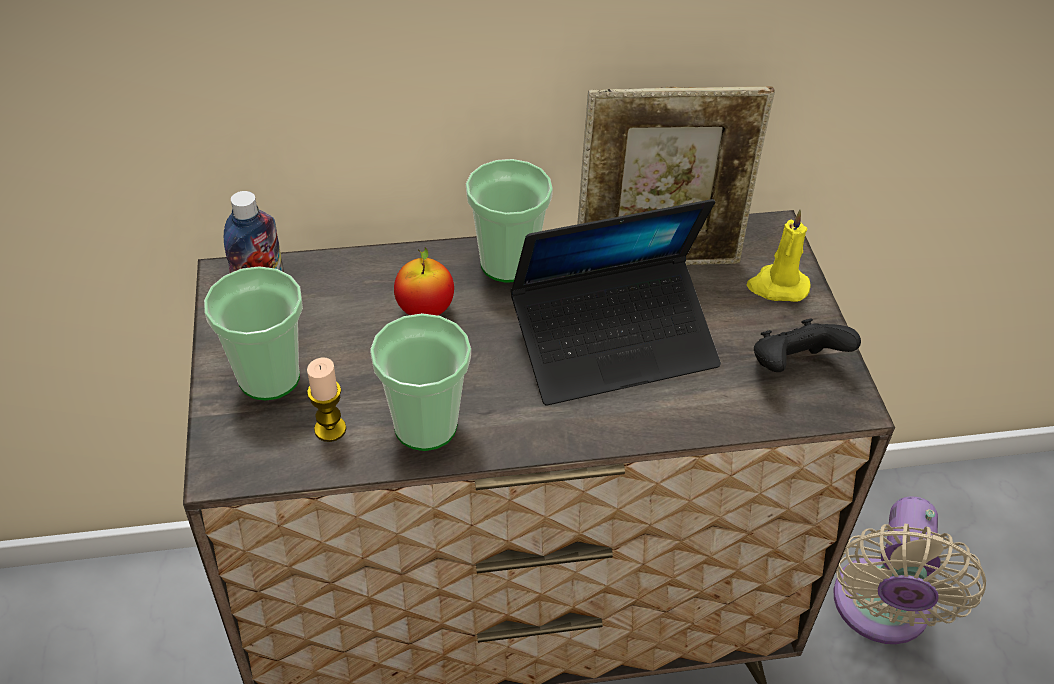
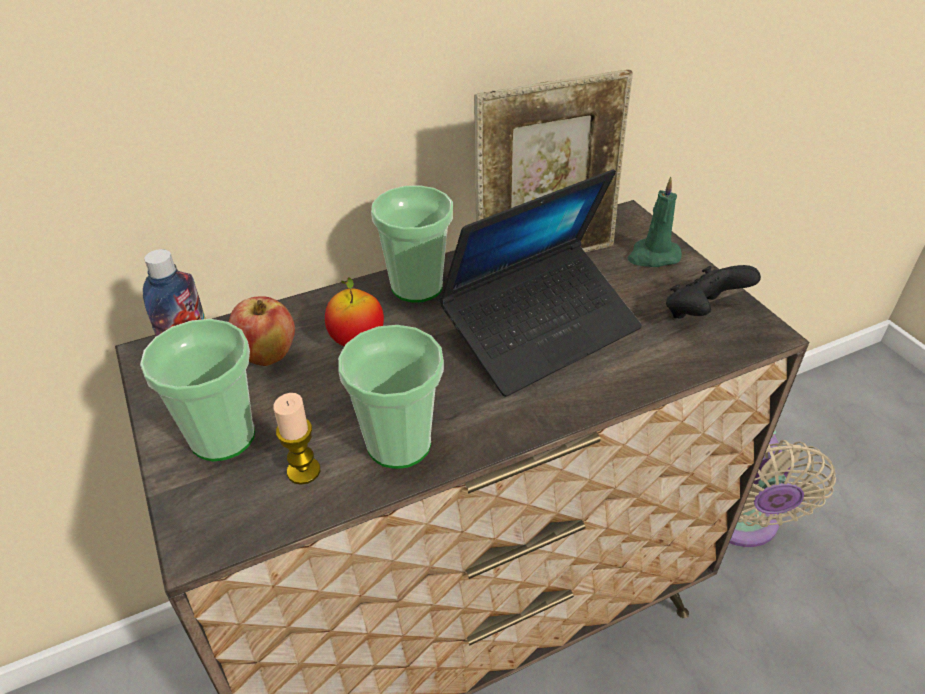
camera: 15 degrees left, 5 degrees down
yellow candle [747,210,811,302] -> green candle [627,177,682,267]
none -> apple [229,296,295,366]

